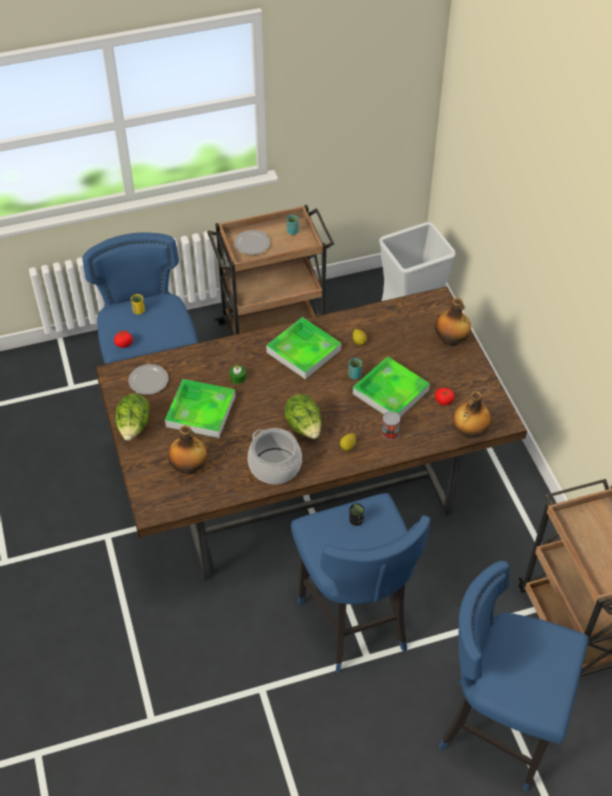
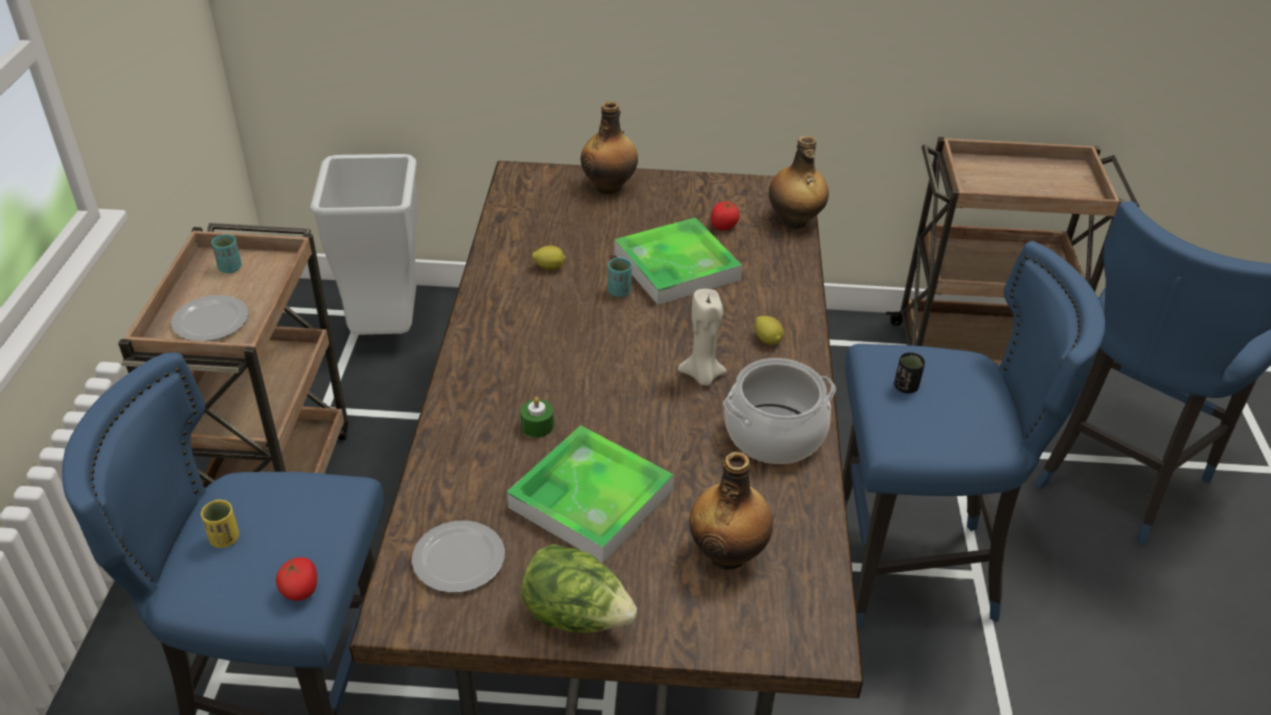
camera: 70 degrees left, 10 degrees down
tray [266,317,341,380] -> none
lettuce [284,394,322,439] -> beige candle [678,289,727,386]
can [382,411,400,440] -> none

